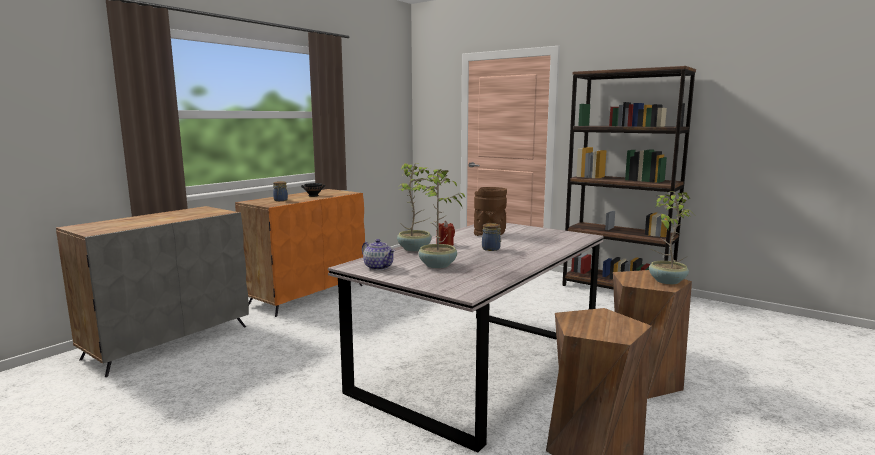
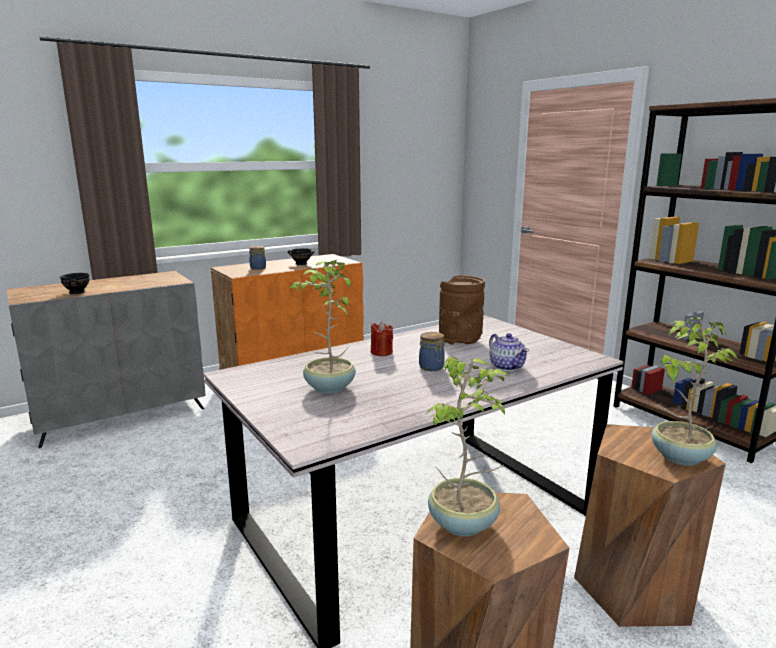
camera: 20 degrees right, 5 degrees up
teapot [362,239,395,270] -> teapot moved to [489,333,529,371]
potted plant [397,163,432,251] -> potted plant moved to [427,356,510,537]
none -> black bowl [60,273,90,294]

